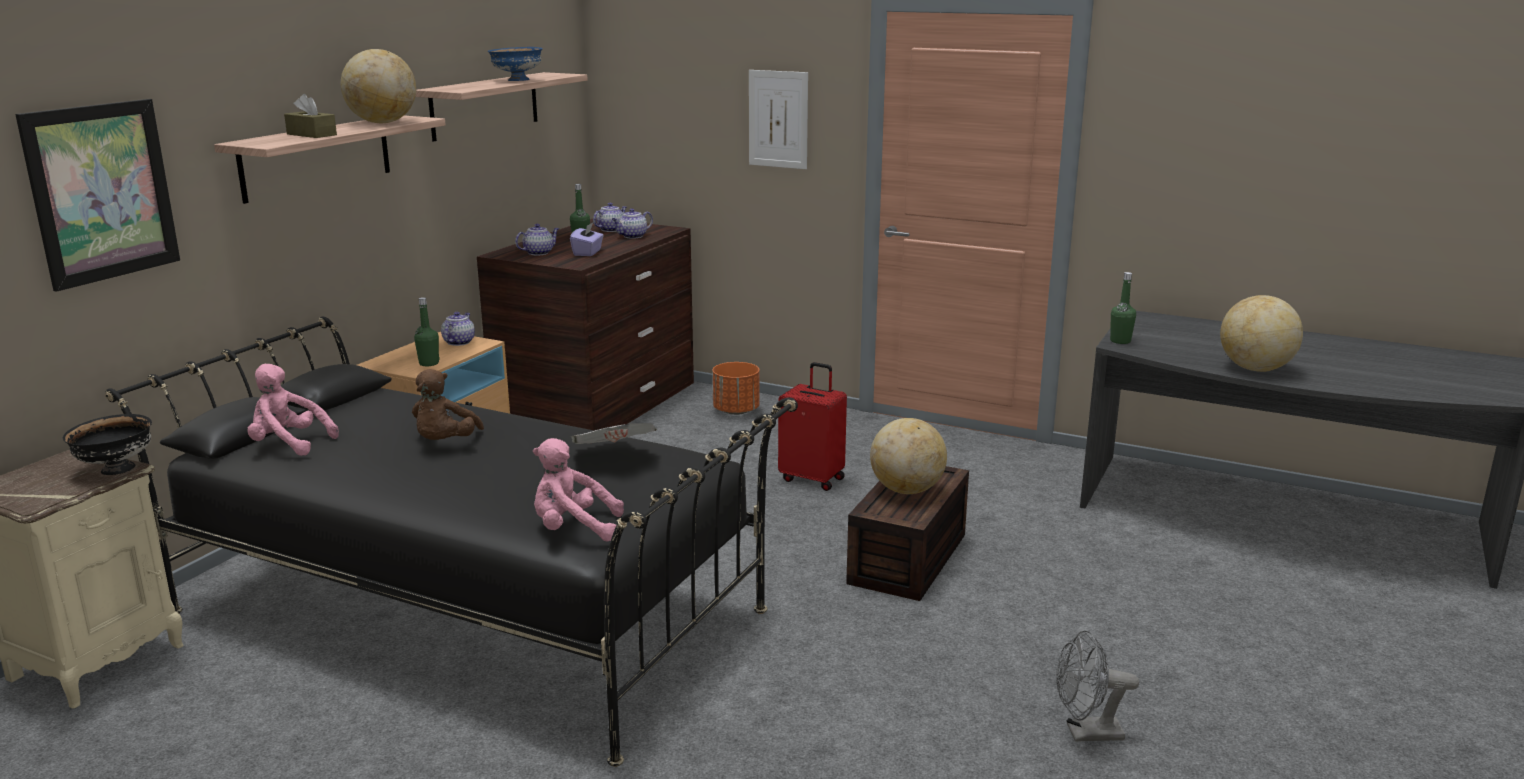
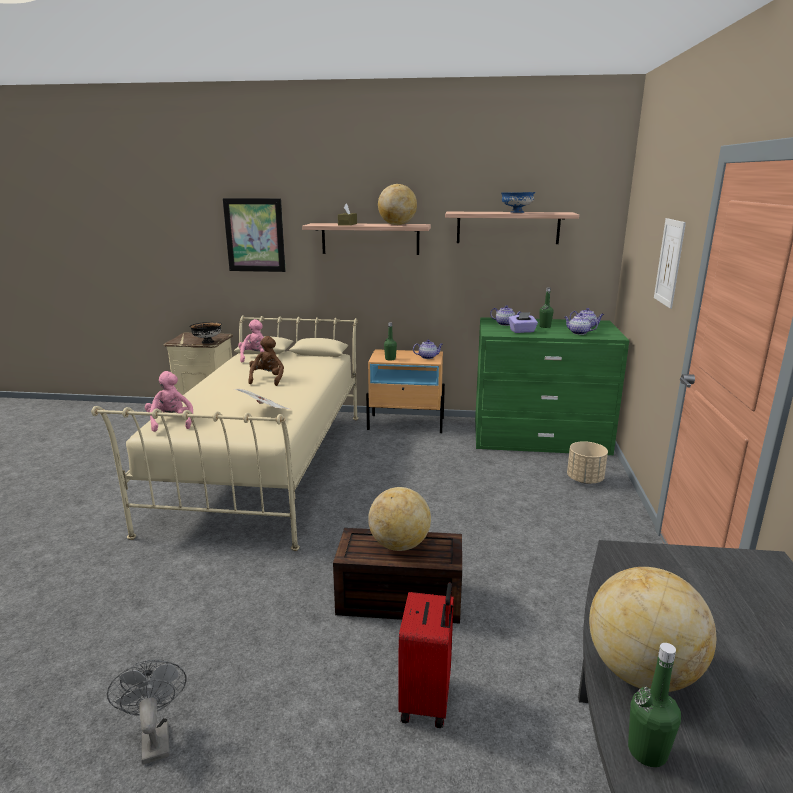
camera: 70 degrees right, 0 degrees up
black bed [105,317,798,767] -> beige bed [91,315,359,551]
brown plush toy [412,369,484,440] -> brown plush toy turned 105 degrees clockwise [248,336,284,386]
brown dresser [477,219,694,431] -> green dresser [475,317,629,455]
orange planter [712,362,760,415] -> beige planter [567,441,608,484]
red suitcase [778,362,847,491] -> red suitcase moved to [399,583,454,728]
green bottle [1110,272,1136,344] -> green bottle moved to [628,643,681,767]

